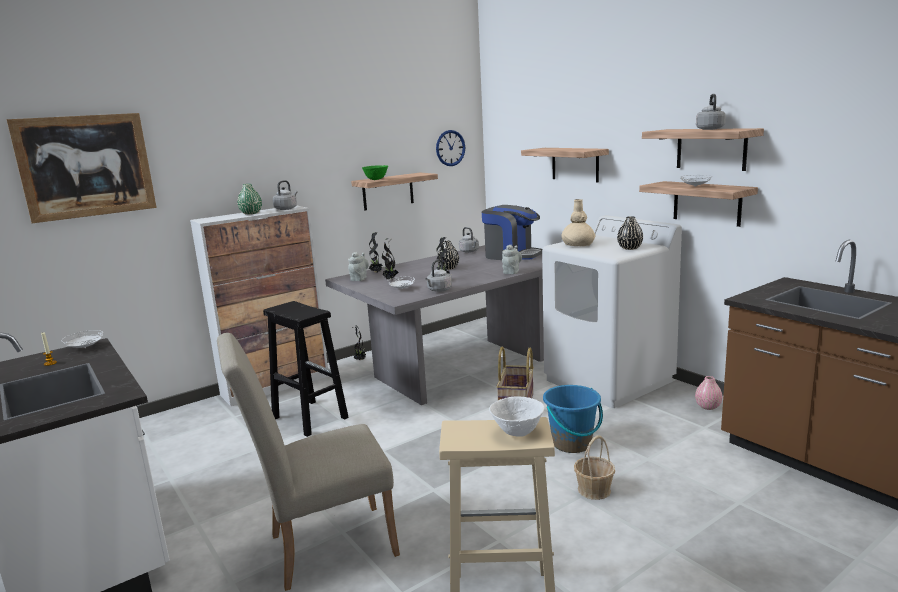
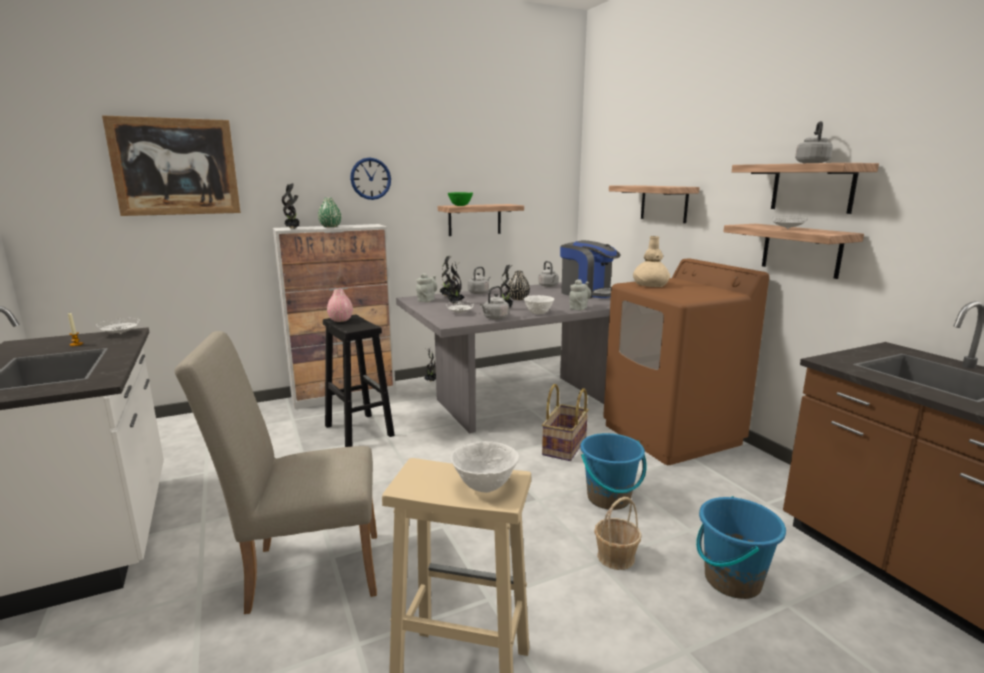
camera: 10 degrees right, 0 degrees up
grey kettle [273,180,298,210] -> grey kettle moved to [468,267,491,294]
wall clock [436,130,465,166] -> wall clock moved to [350,158,391,200]
white washing machine [542,215,682,408] -> brown washing machine [603,258,769,465]
black vase [617,216,643,250] -> none
pink vase [695,376,722,410] -> pink vase moved to [327,289,353,322]
none -> potted plant [282,183,300,229]
none -> white bowl [524,295,554,314]
none -> blue bucket [696,496,786,599]

